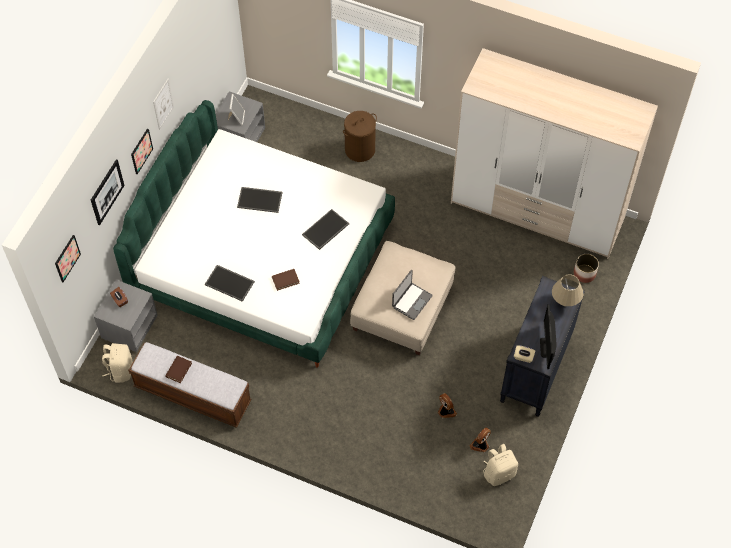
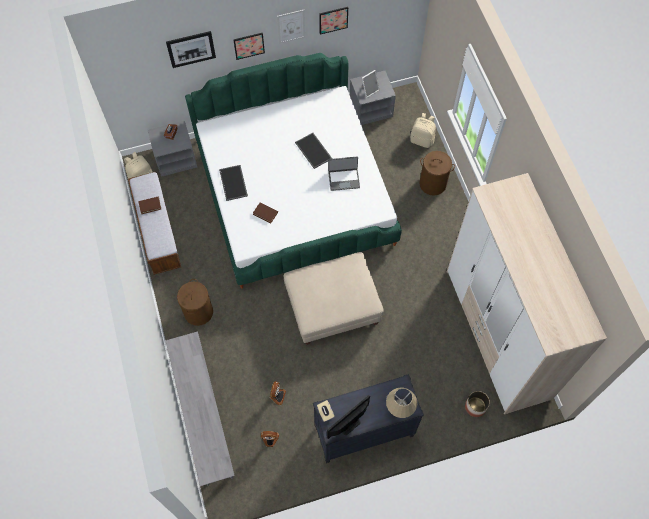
camera: 50 degrees right, 5 degrees up
picture [55,235,81,282] -> picture moved to [319,7,348,35]
tray [302,209,349,250] -> none
laptop [392,270,433,320] -> laptop moved to [328,156,360,191]
beige backpack [483,444,518,486] -> beige backpack moved to [410,113,436,148]
none -> grey bench [166,331,235,486]
none -> brown laundry basket [177,279,213,326]

